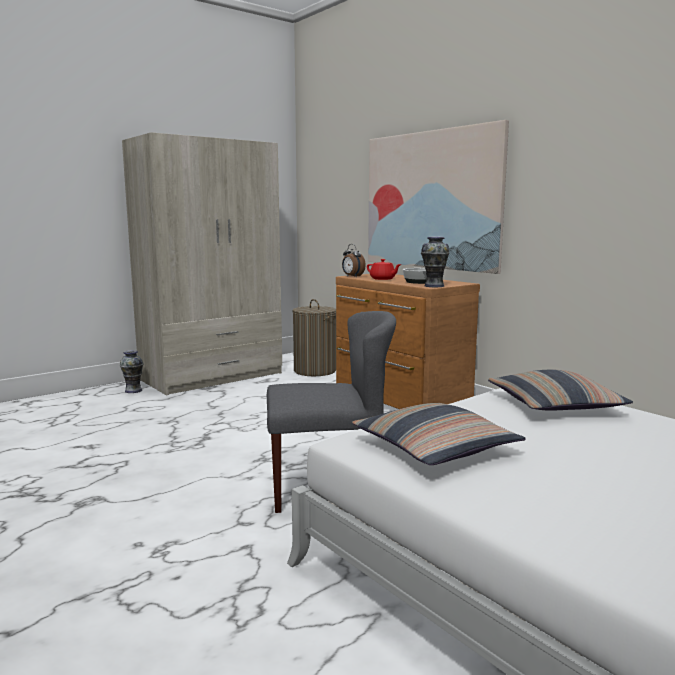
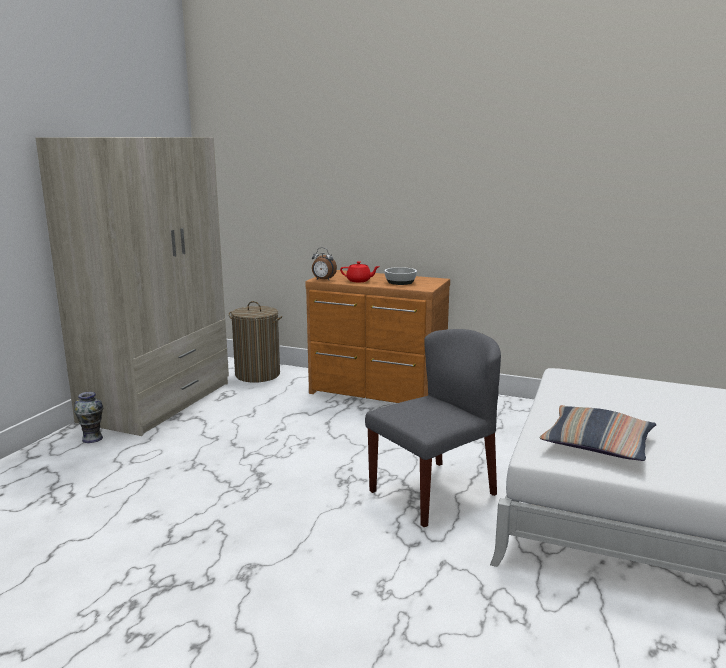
camera: 30 degrees left, 5 degrees up
picture [368,120,509,274] -> none
vase [421,237,449,287] -> none
pillow [488,370,633,411] -> none

